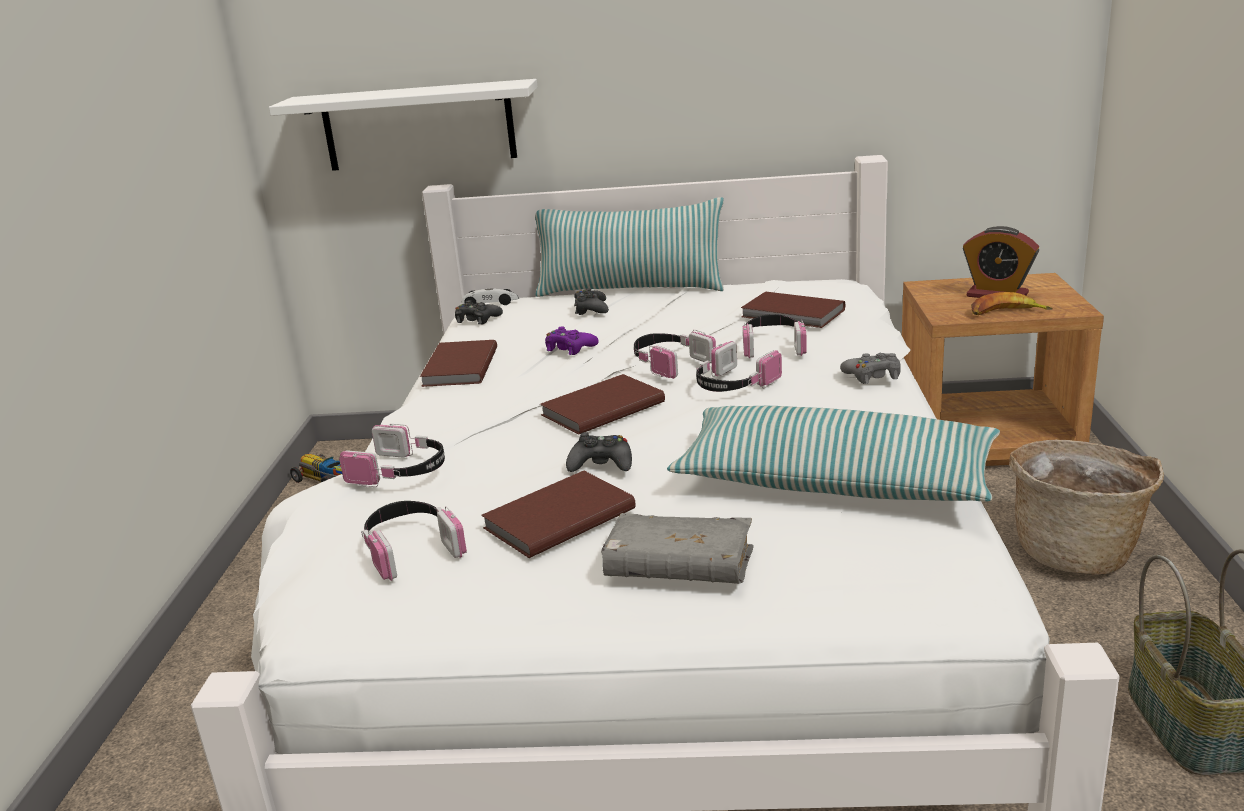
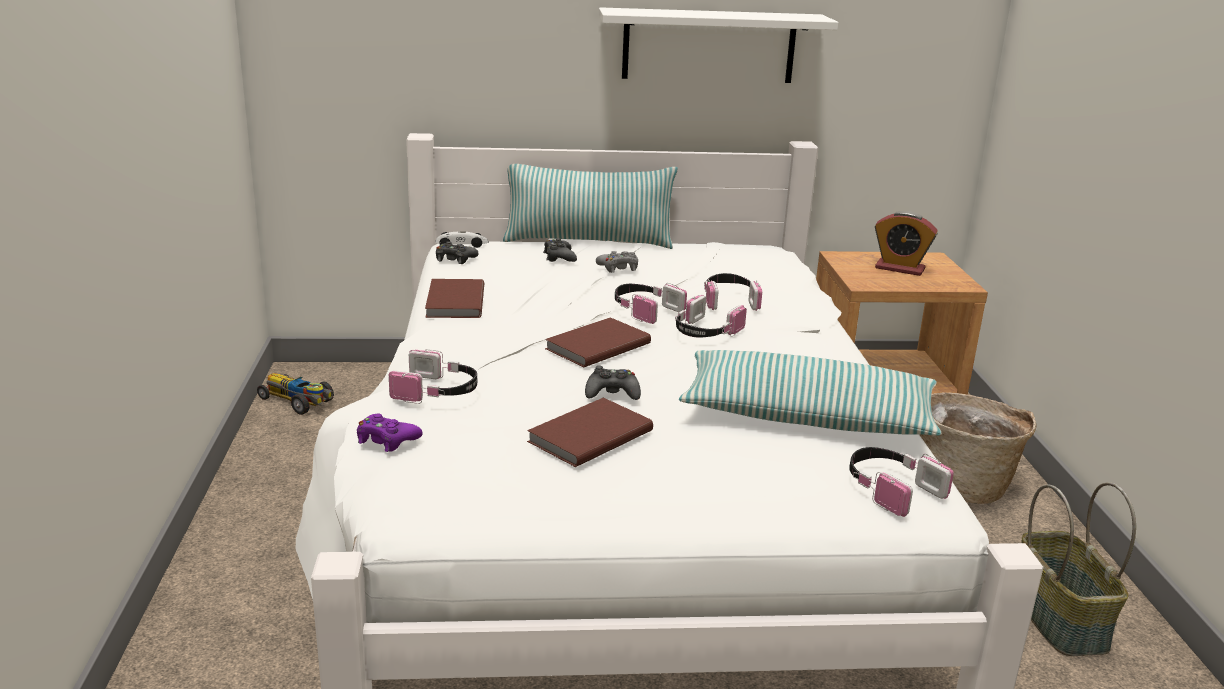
camera: 10 degrees left, 0 degrees up
white shelf [269,79,537,171] -> white shelf moved to [599,7,839,83]
headphones [361,501,467,581] -> headphones moved to [849,447,954,517]
purple game controller [545,326,599,355] -> purple game controller moved to [357,414,423,452]
grey book [601,513,753,584] -> none
brown book [741,291,845,328] -> none
grey game controller [840,353,901,384] -> grey game controller moved to [596,251,638,273]
banana [971,292,1053,315] -> none

